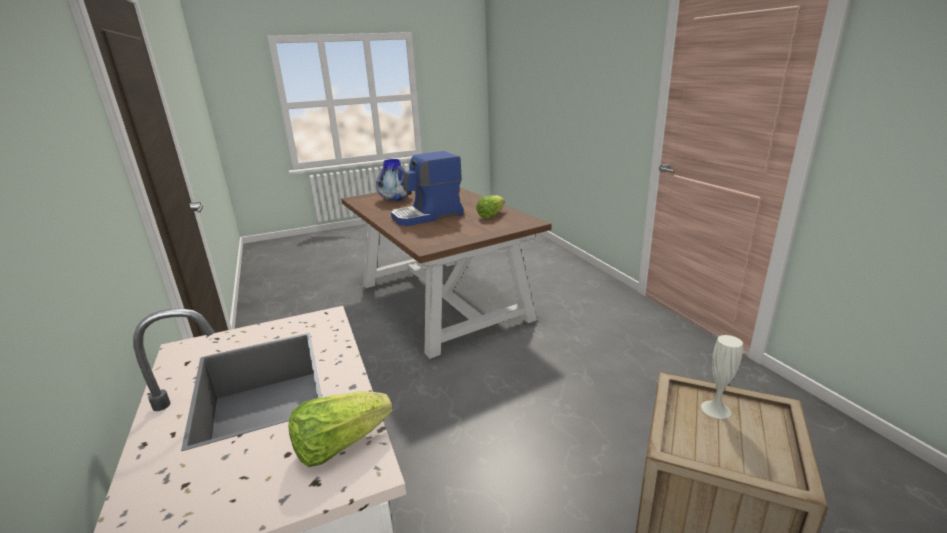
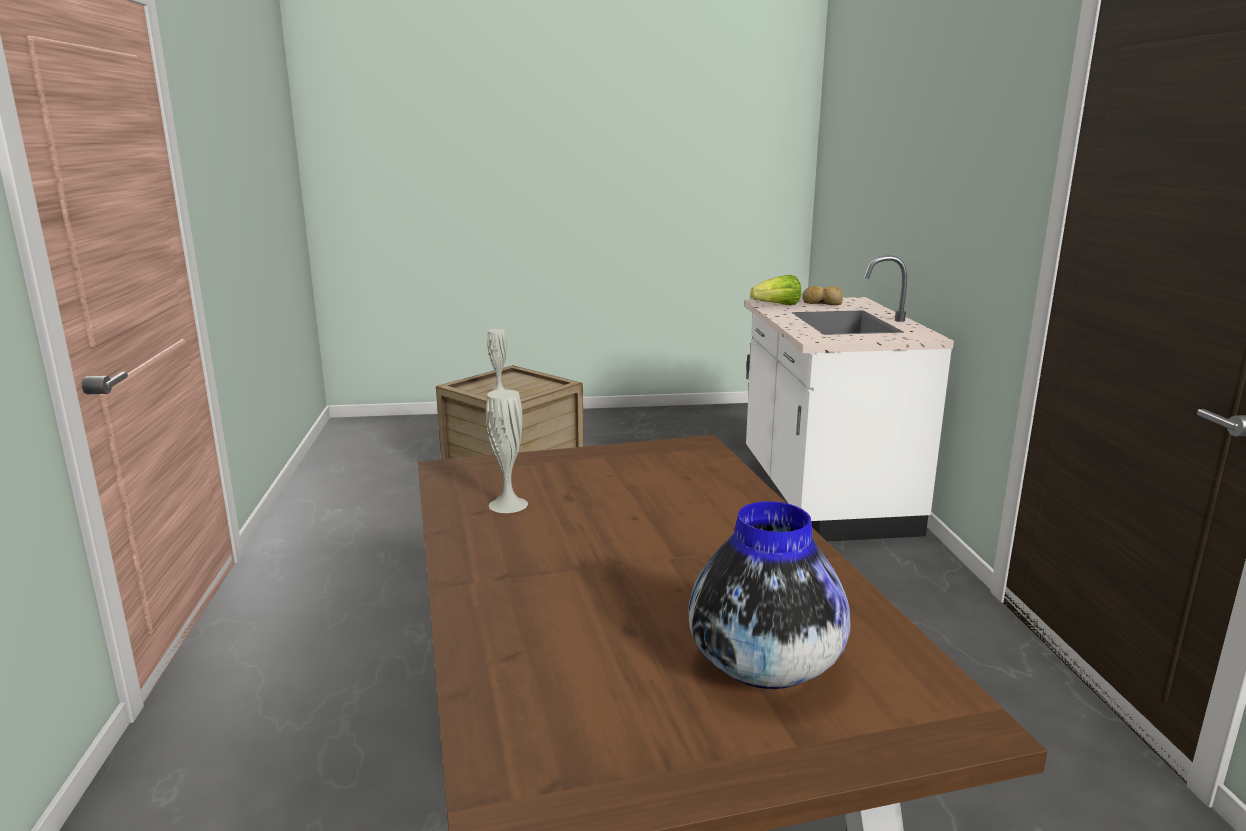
camera: 165 degrees left, 5 degrees down
coffee machine [391,151,463,226] -> none
lettuce [476,195,505,219] -> white vase [486,389,528,513]
none -> bread [802,286,843,305]

